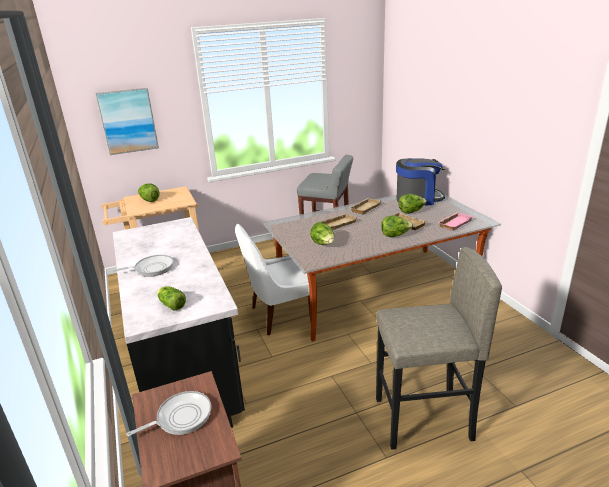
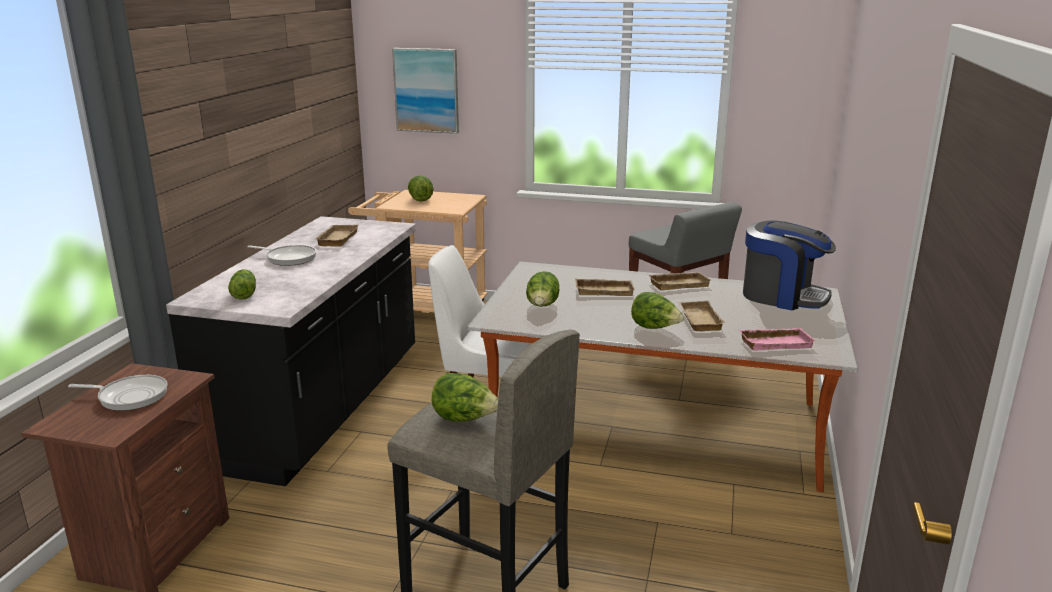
camera: 35 degrees right, 5 degrees down
lettuce [399,194,427,214] -> lettuce moved to [432,373,498,421]
none -> beige tray [314,225,358,247]

